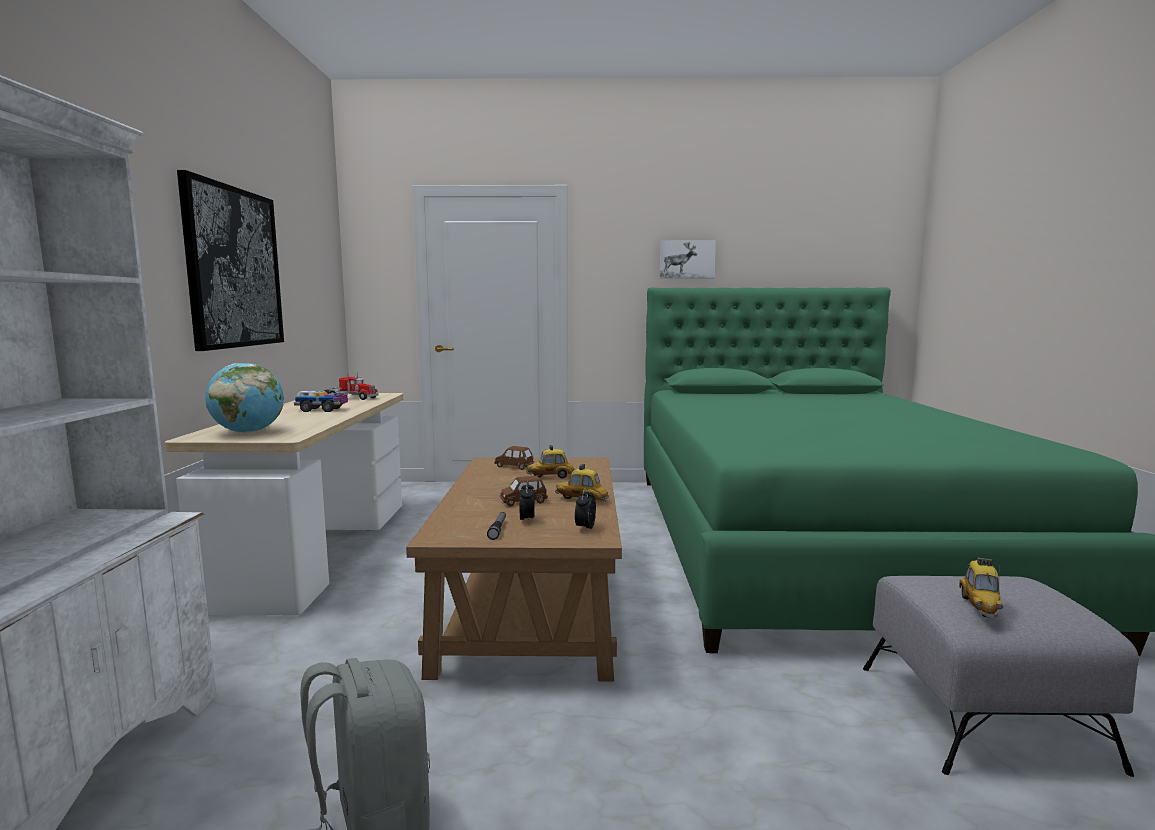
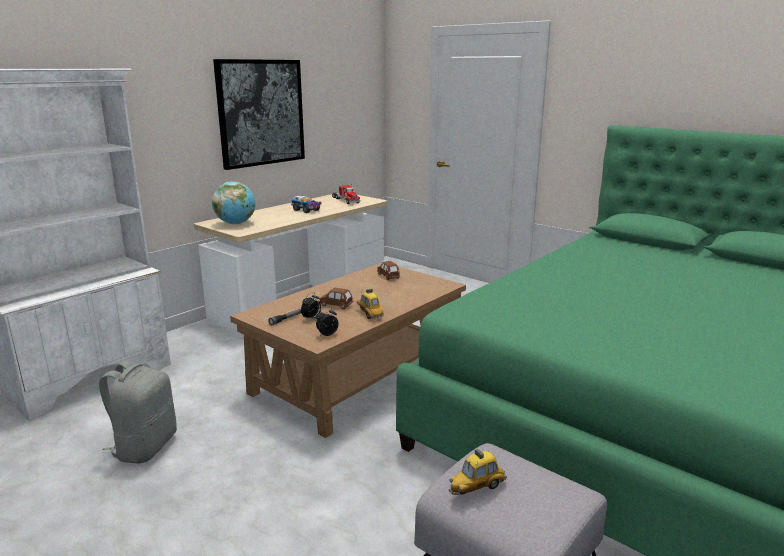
camera: 40 degrees right, 10 degrees up
toy car [527,445,575,479] -> none
picture [660,240,716,278] -> none

